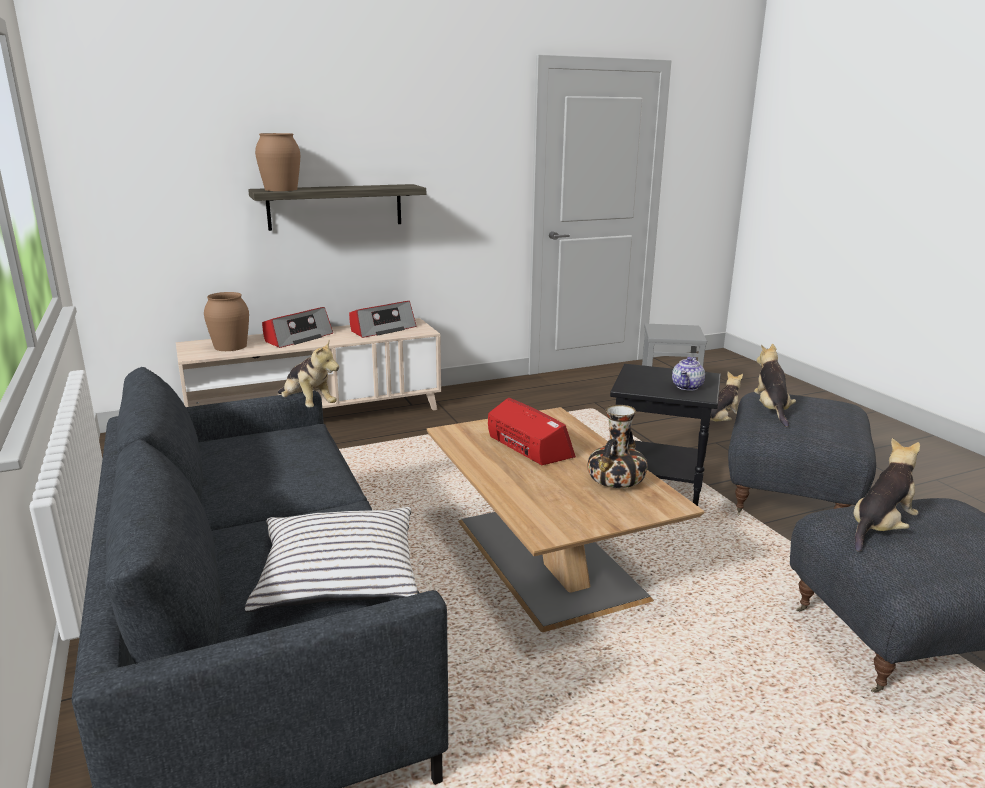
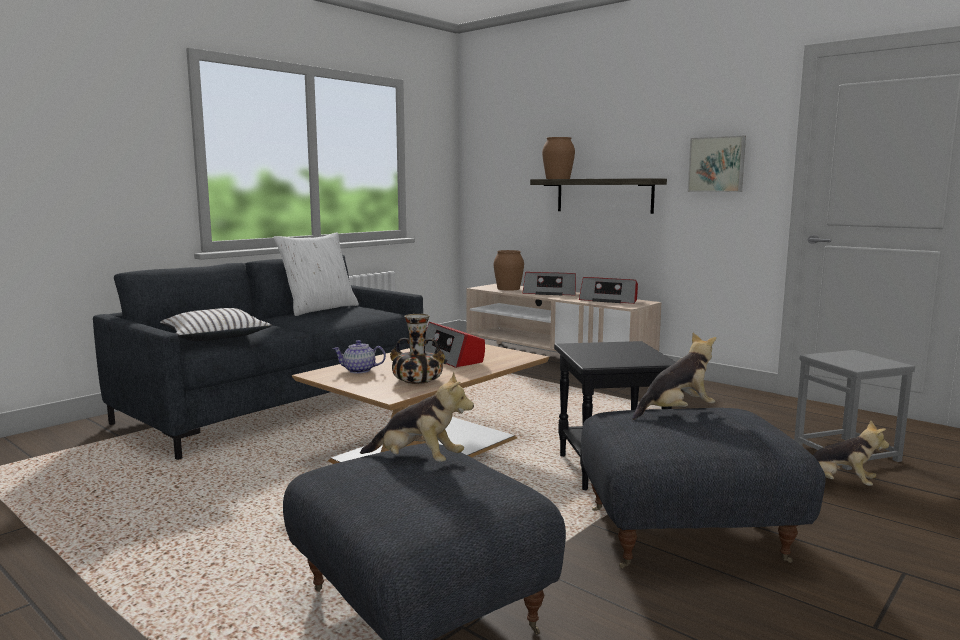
camera: 65 degrees right, 10 degrees down
plush toy [278,341,339,407] -> none
radio [488,398,576,465] -> radio turned 120 degrees clockwise [425,322,485,368]
teapot [672,357,705,391] -> teapot moved to [332,340,386,373]
none -> white pillow [274,232,359,316]
none -> picture [688,136,746,192]

